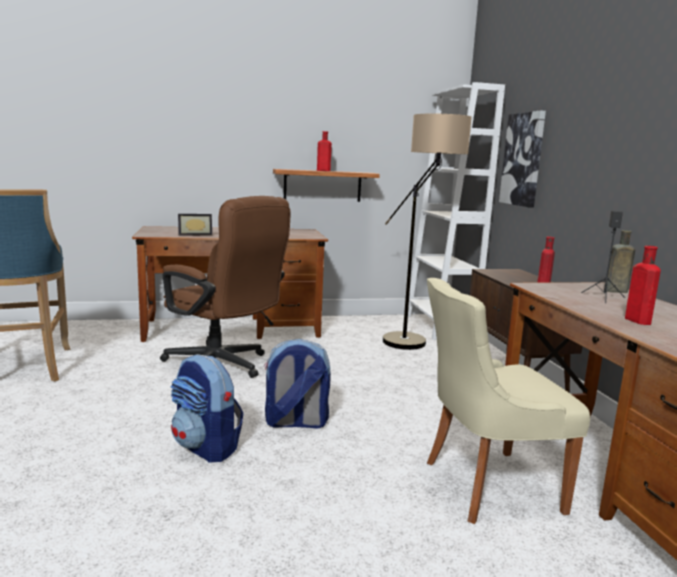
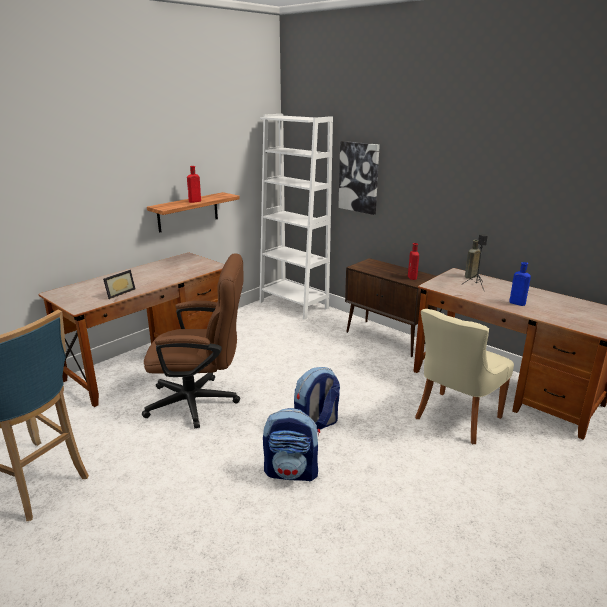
camera: 35 degrees left, 10 degrees up
floor lamp [383,114,472,350] -> none
red bottle [625,246,661,325] -> blue bottle [509,262,531,306]

